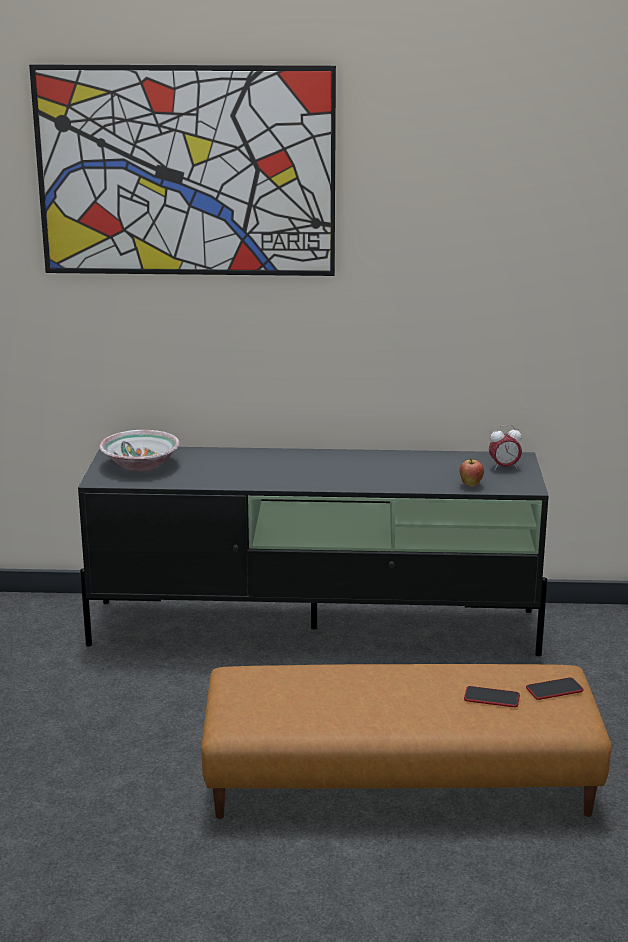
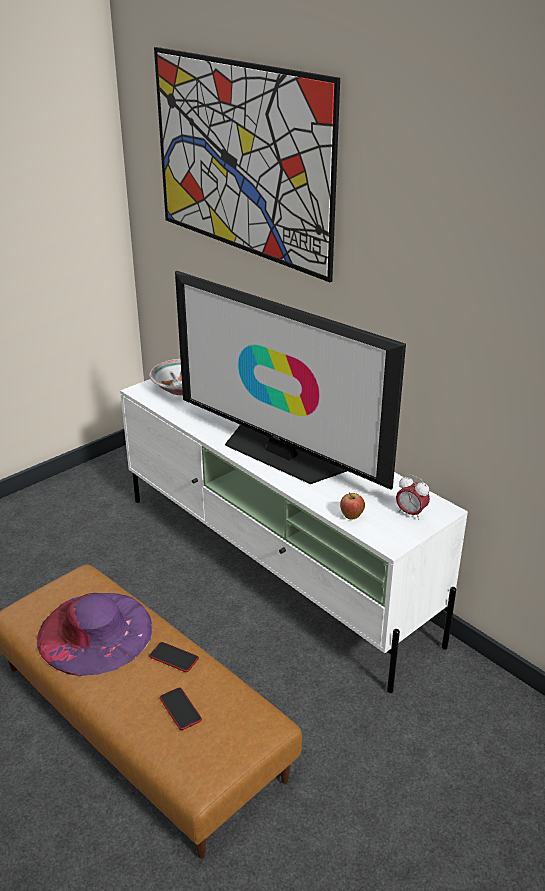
camera: 45 degrees right, 10 degrees up
black tv stand [78,447,548,656] -> white tv stand [120,379,468,693]
phone [526,677,583,700] -> phone moved to [149,642,199,672]
none -> purple hat [36,593,152,676]
none -> television [175,271,406,490]

